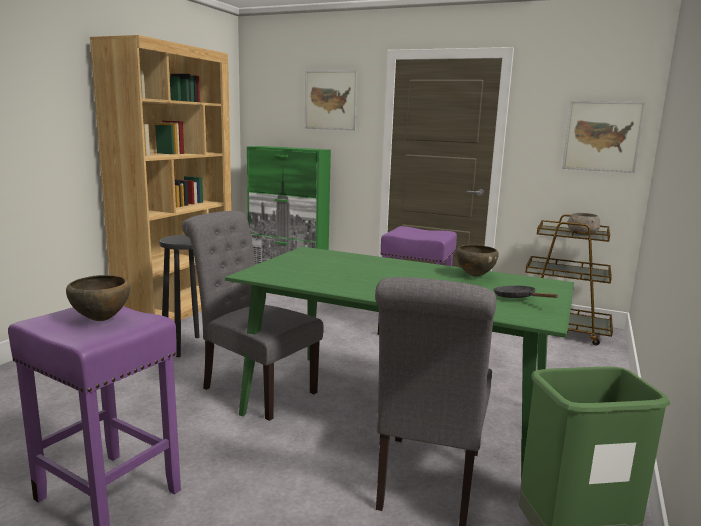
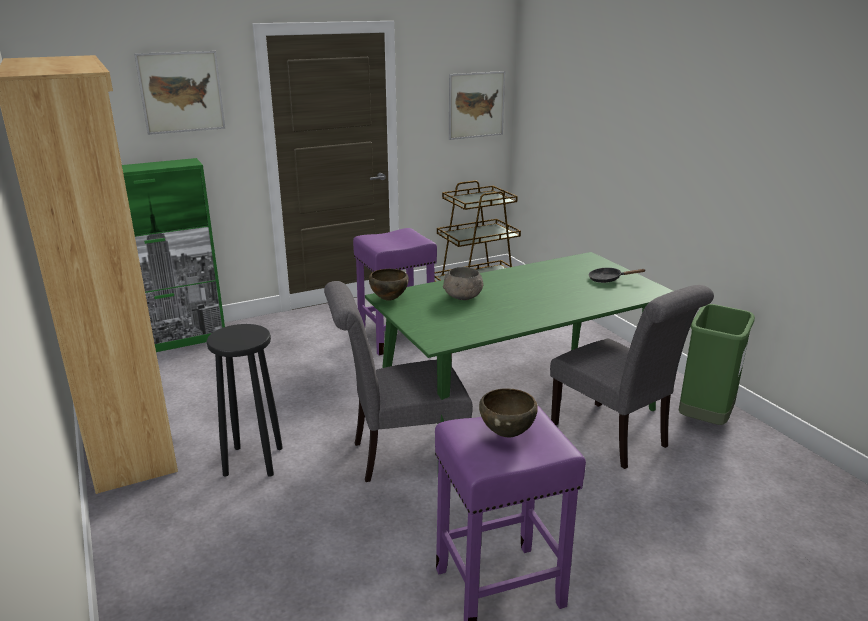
camera: 50 degrees left, 10 degrees up
brown bowl [456,245,499,277] -> brown bowl moved to [369,269,409,301]
grey bowl [567,213,600,235] -> grey bowl moved to [443,267,484,300]

